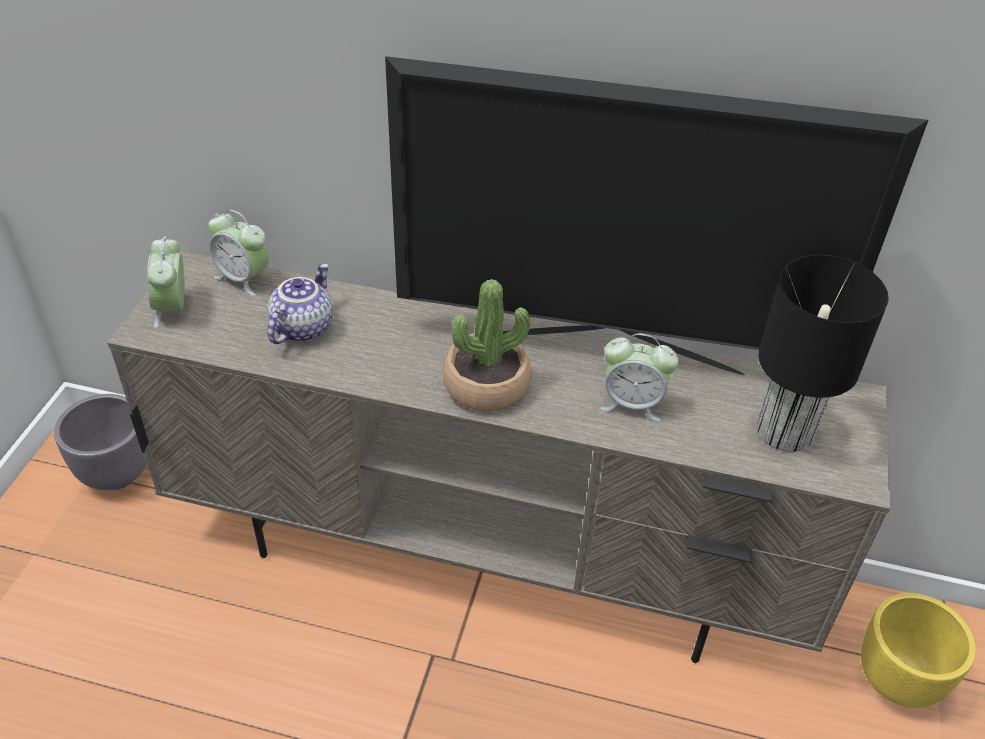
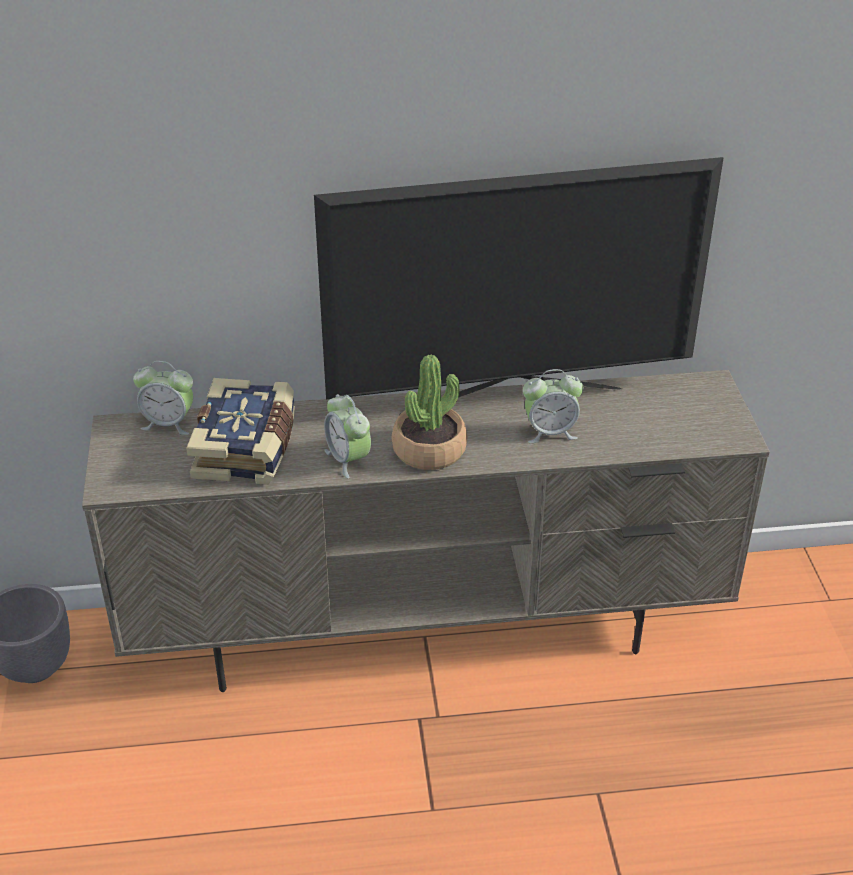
camera: 20 degrees left, 5 degrees down
alarm clock [147,237,184,328] -> alarm clock moved to [324,394,371,479]
teapot [267,263,333,344] -> book [186,378,295,485]
black table lamp [757,255,889,452] -> none
yellow planter [861,593,976,708] -> none

